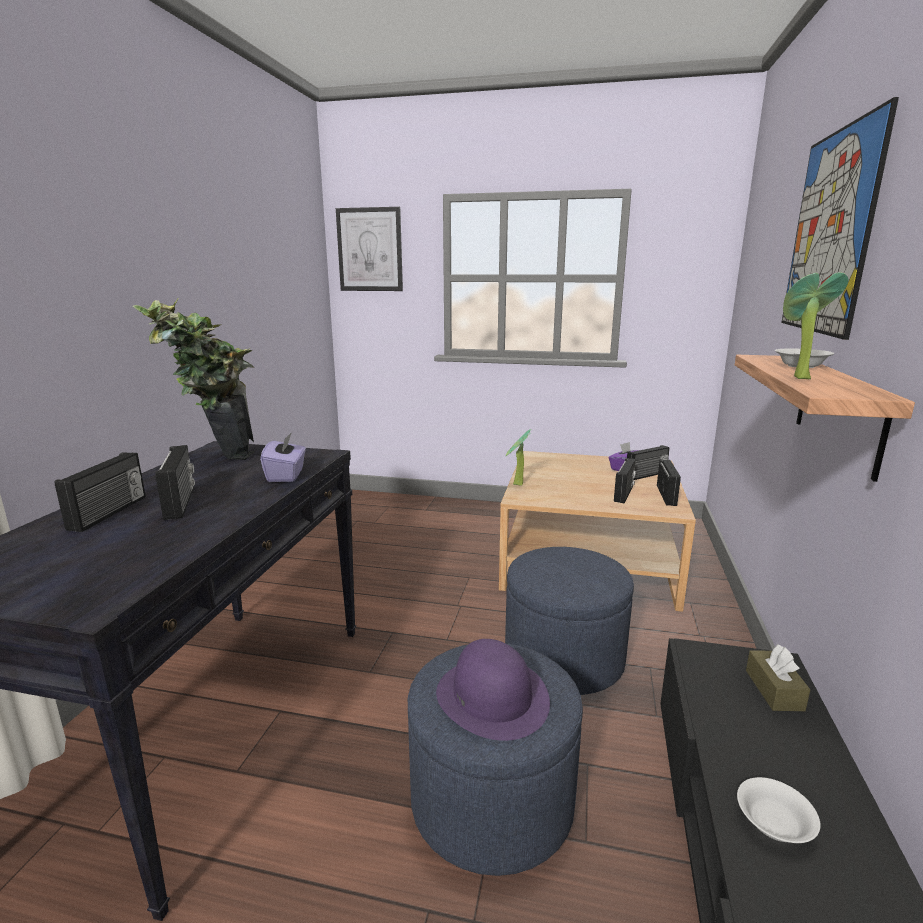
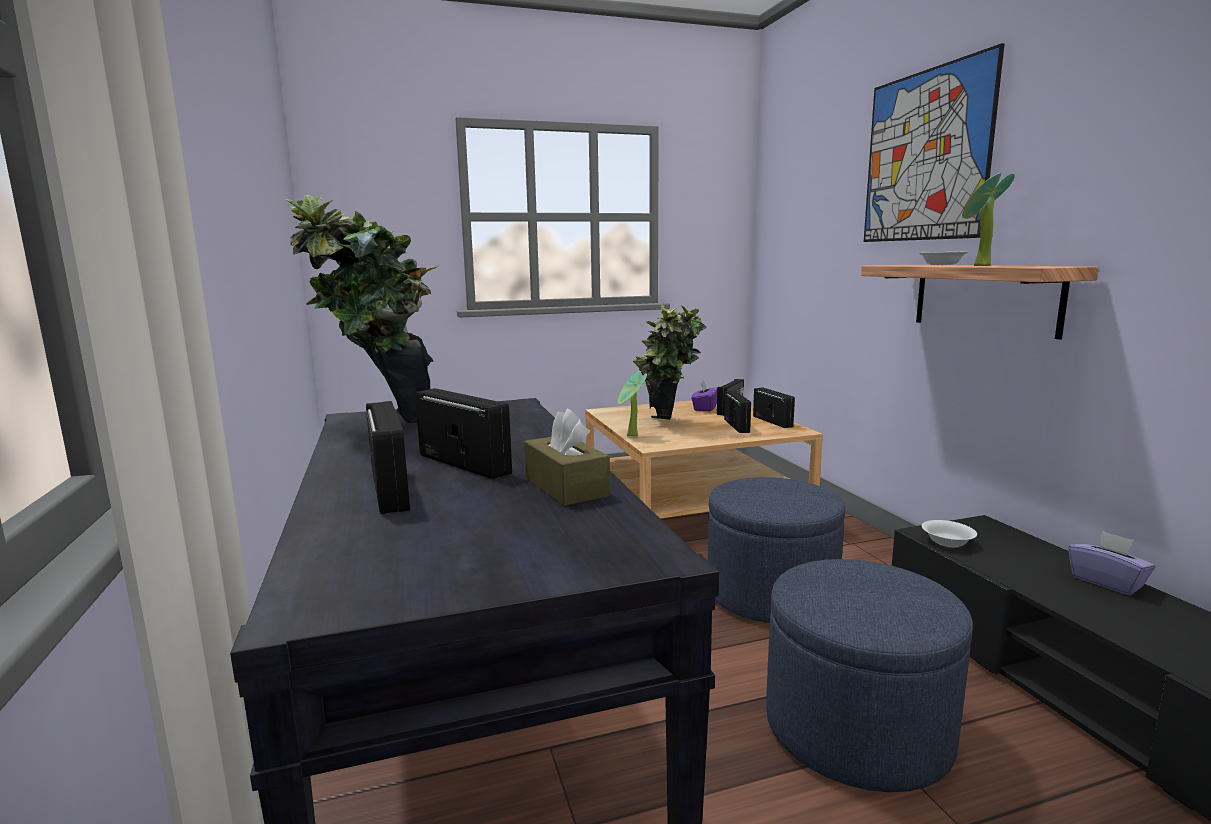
camera: 30 degrees left, 5 degrees down
purple tissue box [260,432,306,482] -> purple tissue box moved to [1068,531,1156,596]
picture [336,207,403,291] -> none
purple hat [436,639,550,741] -> none
white bowl [737,777,820,843] -> white bowl moved to [922,520,977,547]
brown tissue box [746,644,811,711] -> brown tissue box moved to [524,408,610,506]
none -> potted plant [633,304,707,420]

